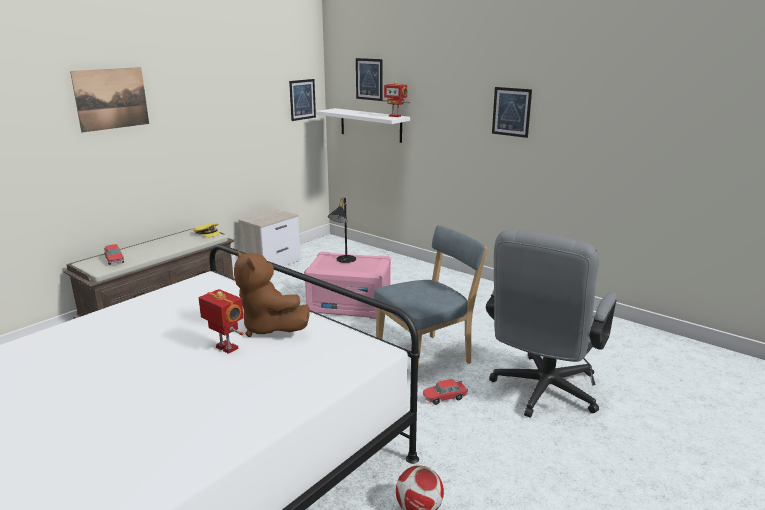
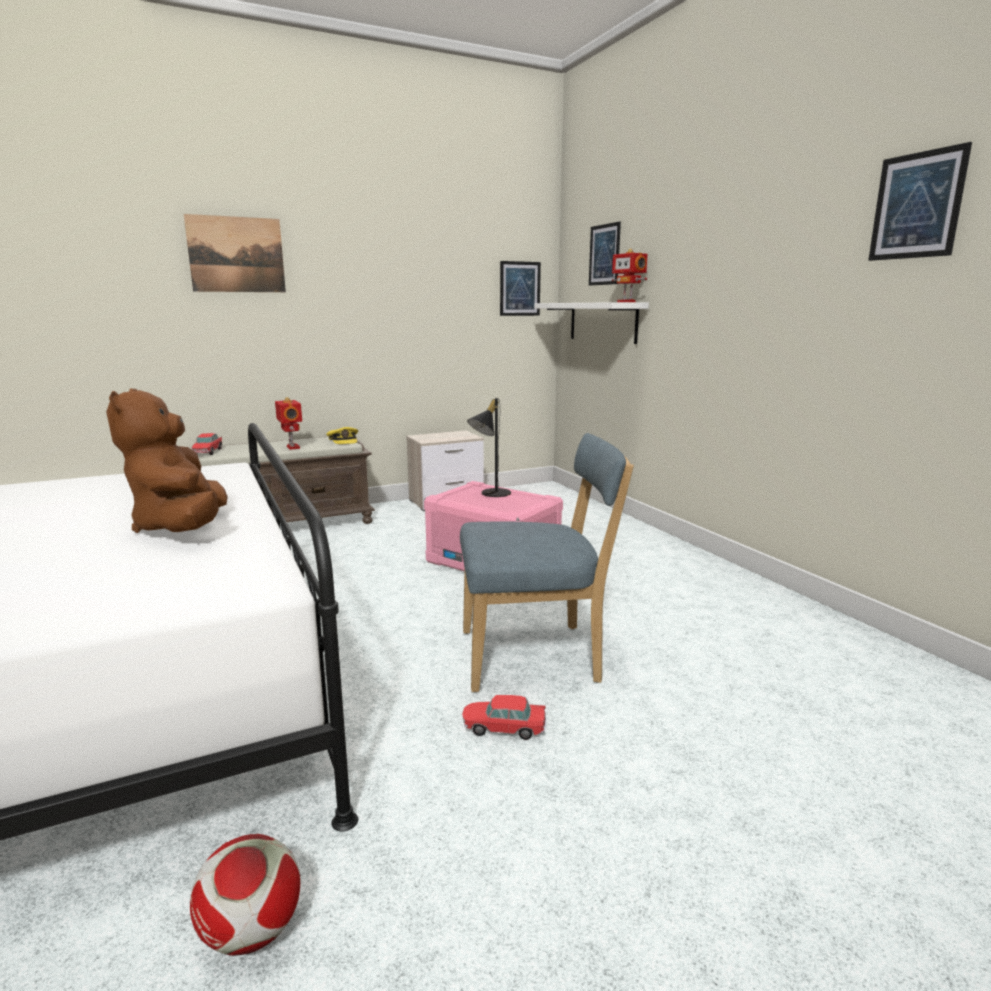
camera: 25 degrees right, 5 degrees down
toy robot [199,289,244,354] -> toy robot moved to [275,397,302,450]
grey office chair [486,230,617,418] -> none
picture [492,87,532,138] -> picture moved to [868,142,972,261]

